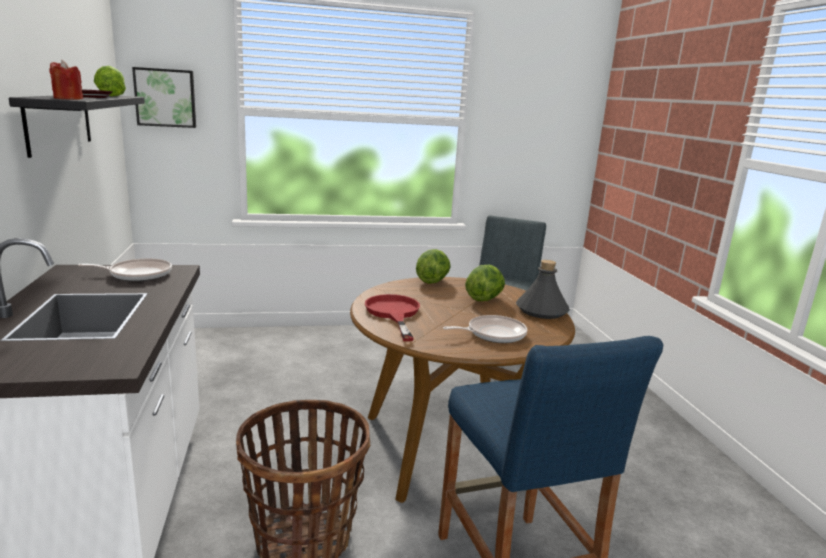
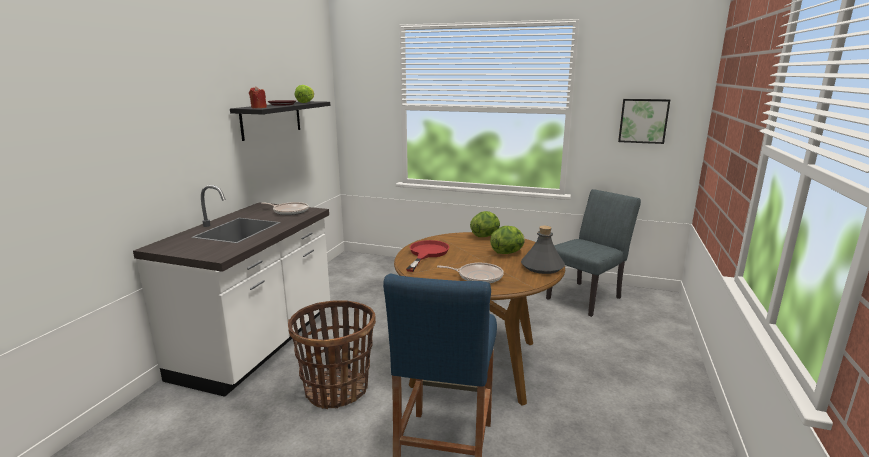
camera: 30 degrees right, 0 degrees up
picture [132,67,196,128] -> picture moved to [618,99,670,144]

